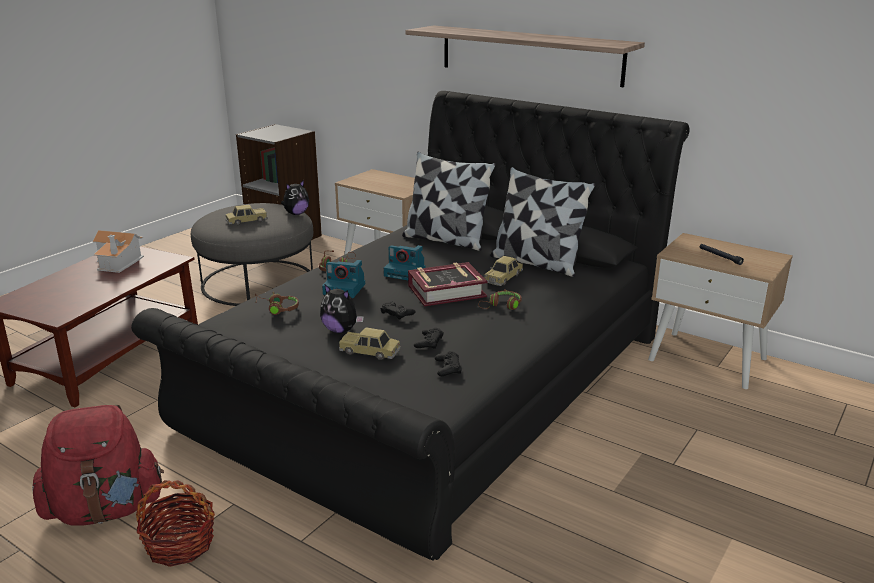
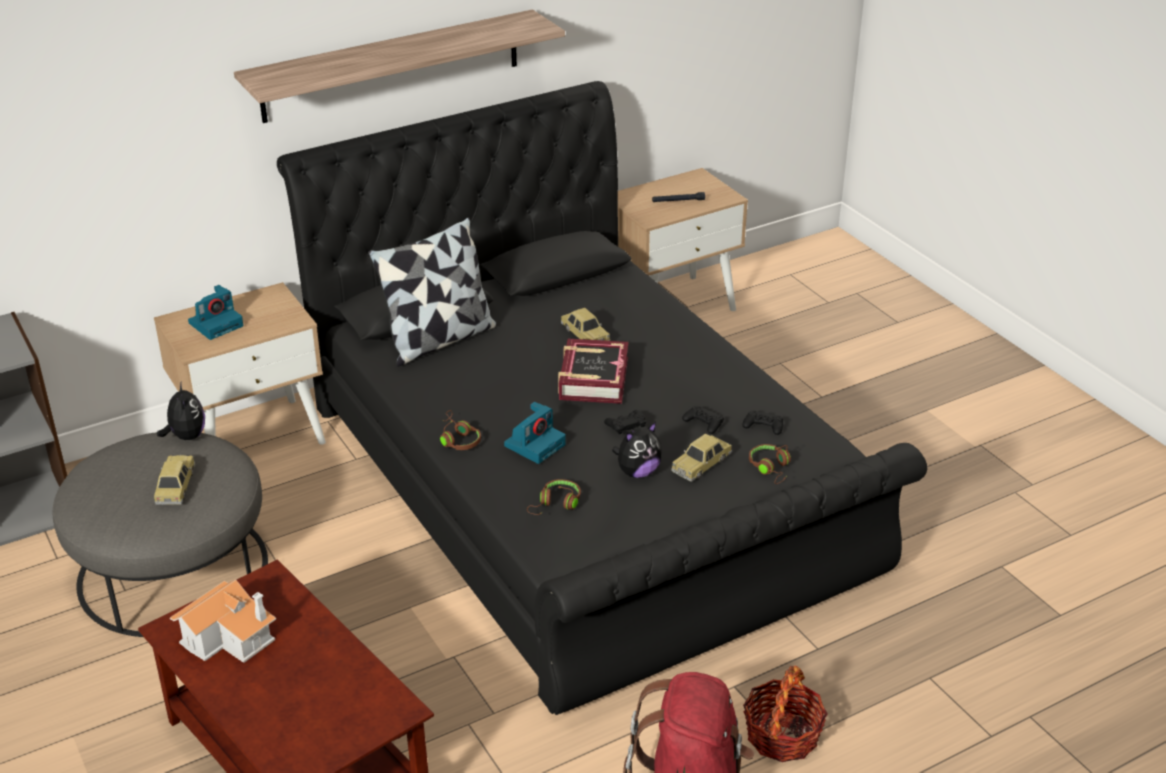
camera: 65 degrees left, 10 degrees up
camera [384,245,425,280] -> camera moved to [188,285,243,340]
brown headphones [478,289,522,310] -> brown headphones moved to [749,444,791,484]
pillow [490,167,596,277] -> none

